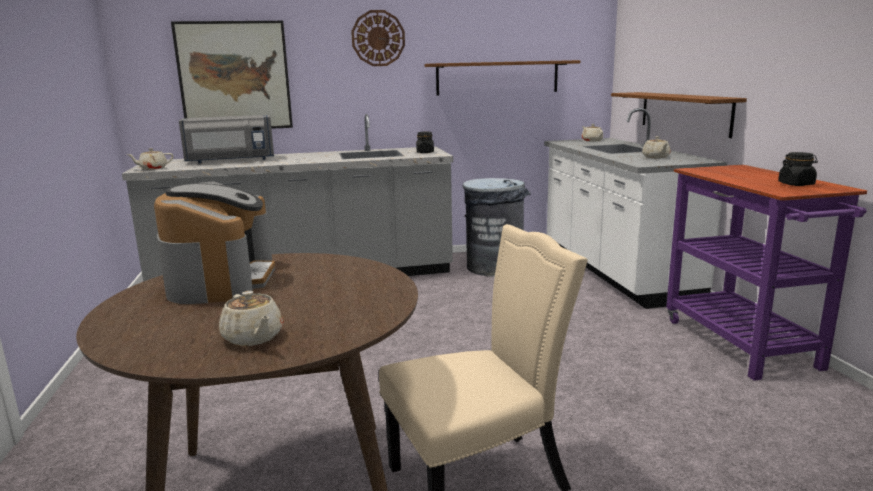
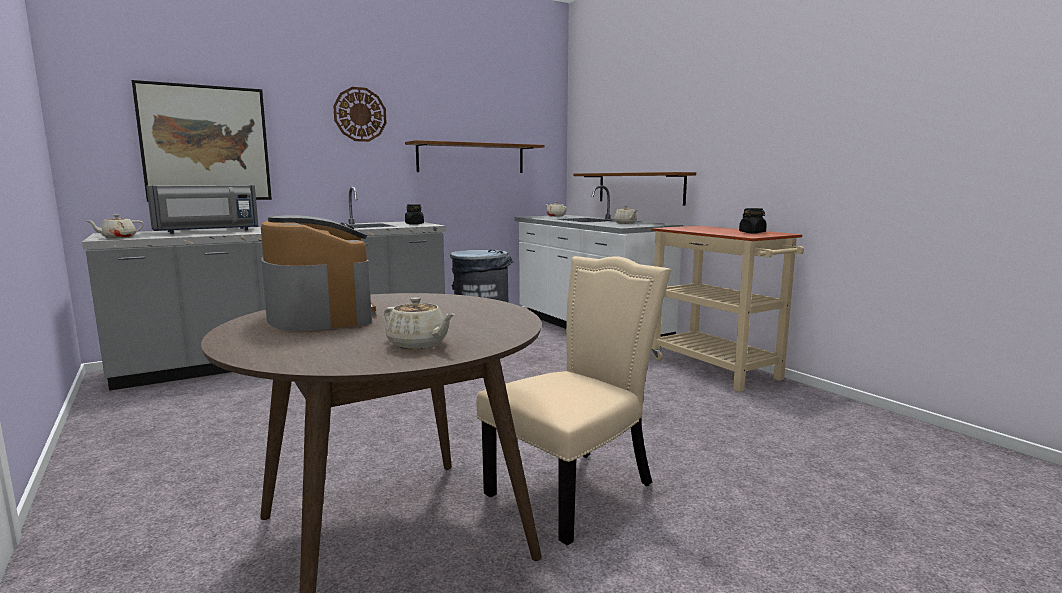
camera: 20 degrees left, 5 degrees down
purple cart [666,165,867,381] -> beige cart [651,225,804,392]

